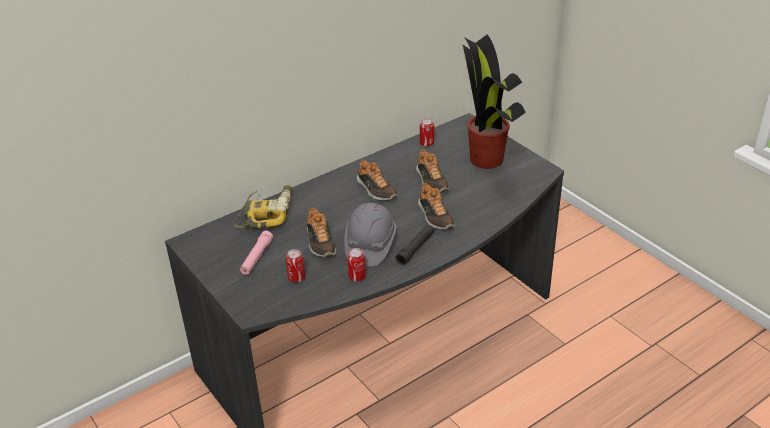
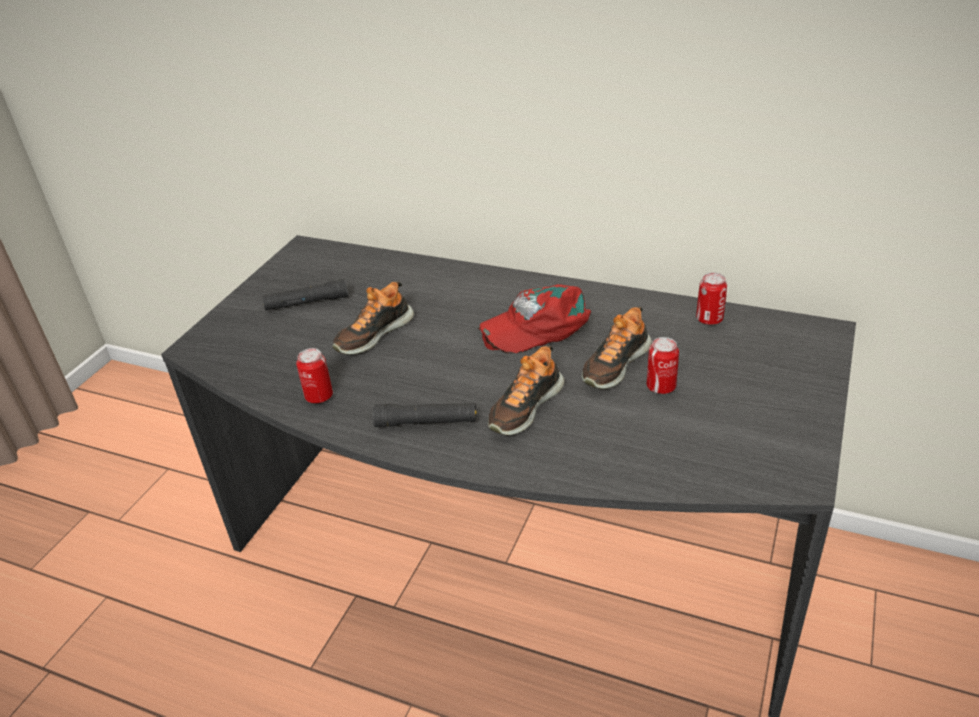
camera: 60 degrees right, 0 degrees up
power drill [234,185,292,229] -> none
pink flashlight [240,231,273,275] -> black flashlight [262,279,348,311]
can [286,249,305,283] -> can moved to [647,337,679,394]
grey hard hat [344,203,396,266] -> none
shoe [357,159,398,200] -> red cap [478,284,591,354]
potted plant [463,34,526,169] -> none

